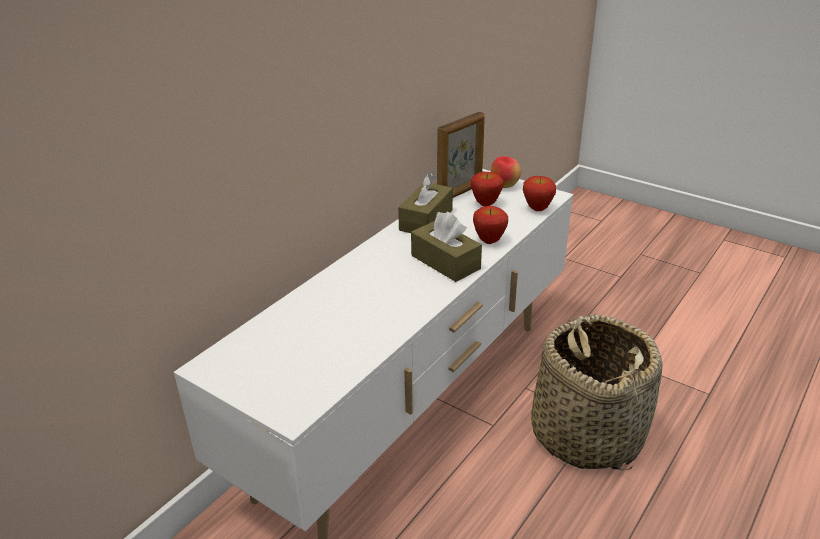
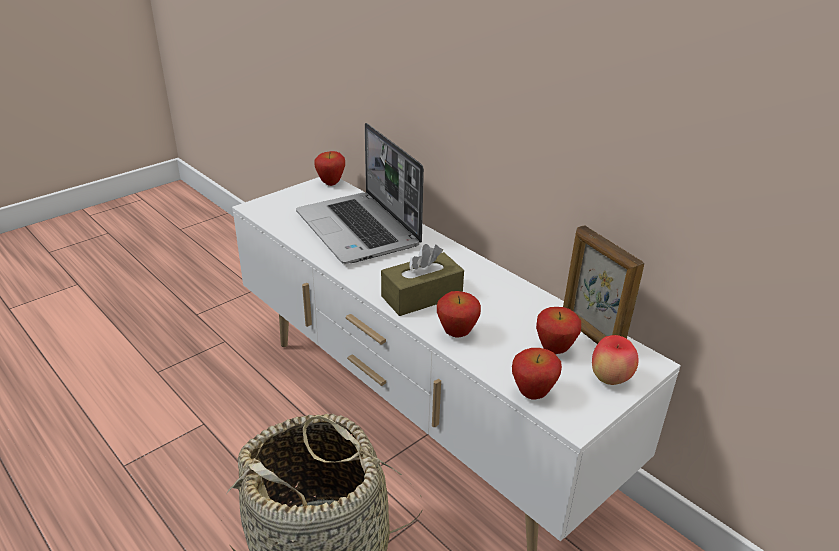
camera: 100 degrees right, 0 degrees up
brown tissue box [398,173,453,233] -> none
none -> laptop [296,123,424,264]
none -> apple [314,151,345,186]

